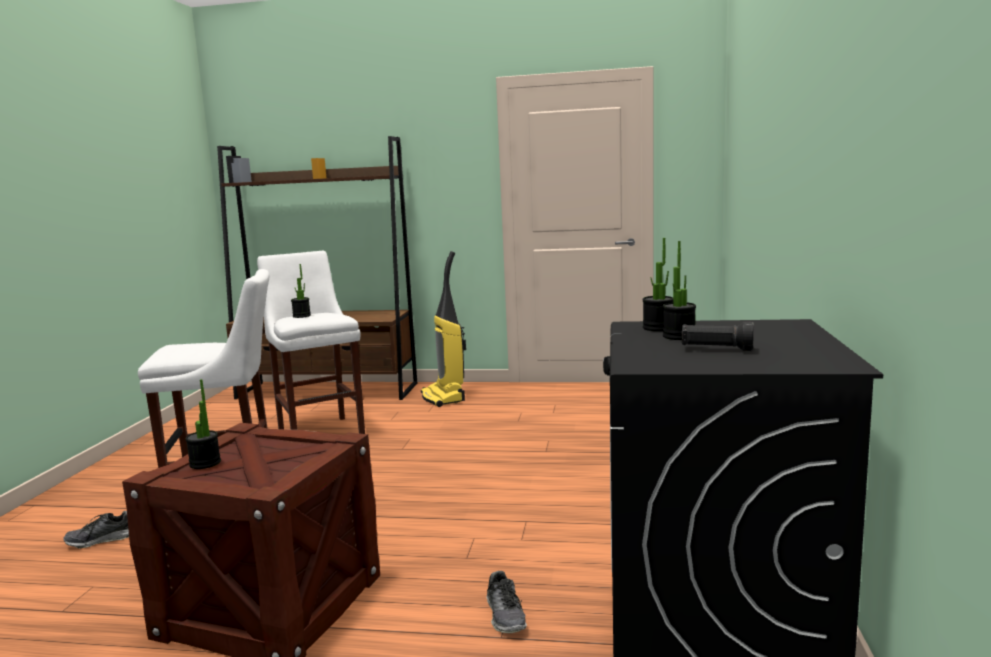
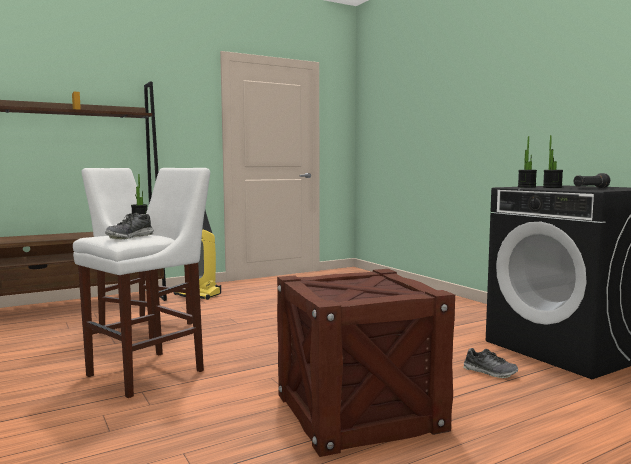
camera: 40 degrees left, 5 degrees down
shoe [63,511,129,549] -> shoe moved to [105,213,153,239]
potted plant [186,379,221,469] -> none

